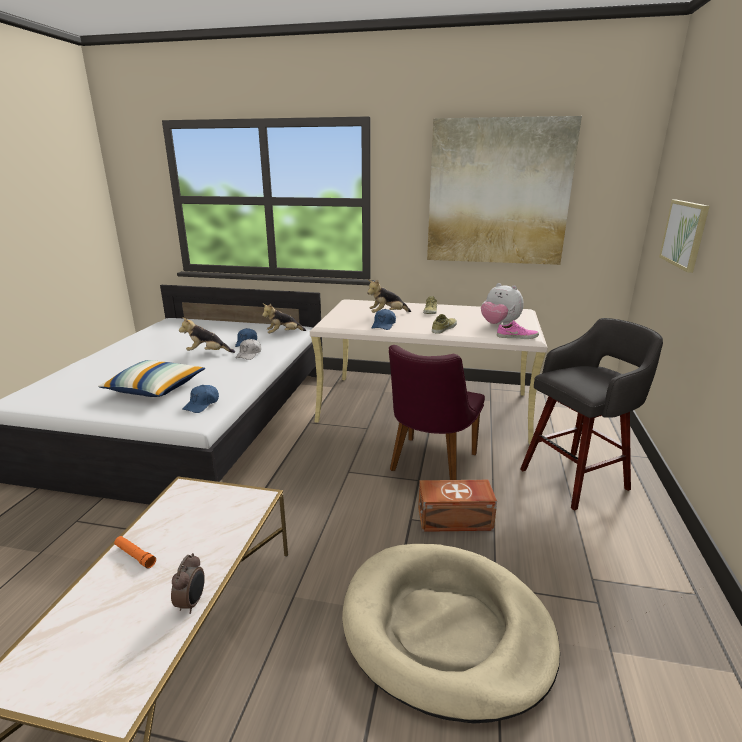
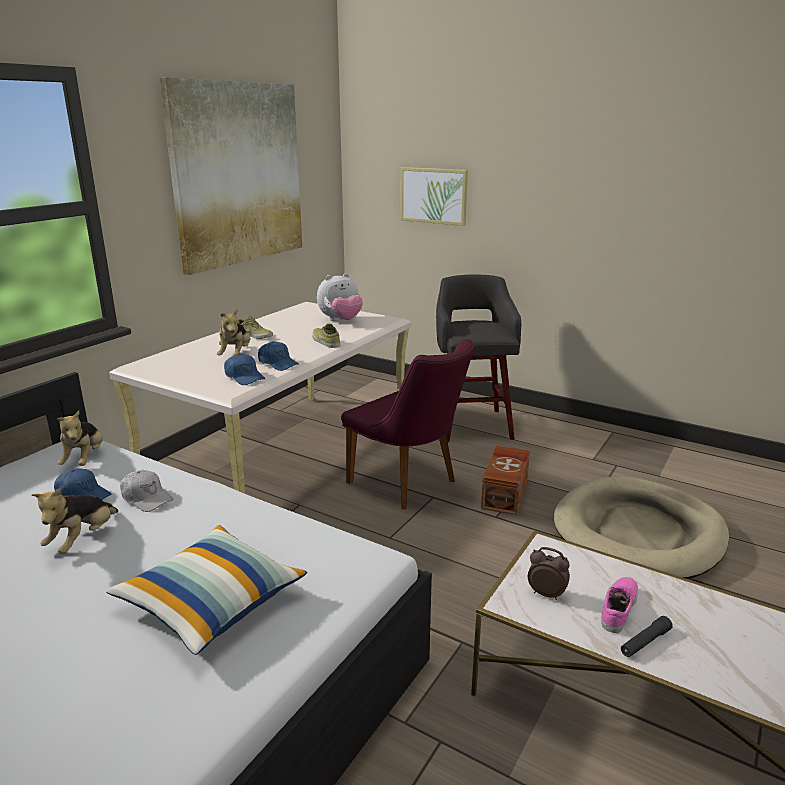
camera: 70 degrees left, 0 degrees up
orange flashlight [114,536,156,569] -> black flashlight [621,616,673,657]
alarm clock [171,553,205,614] -> alarm clock moved to [528,547,570,600]
blue cap [182,385,219,413] -> blue cap moved to [224,354,266,385]
pink shoe [497,320,539,339] -> pink shoe moved to [601,577,638,633]

